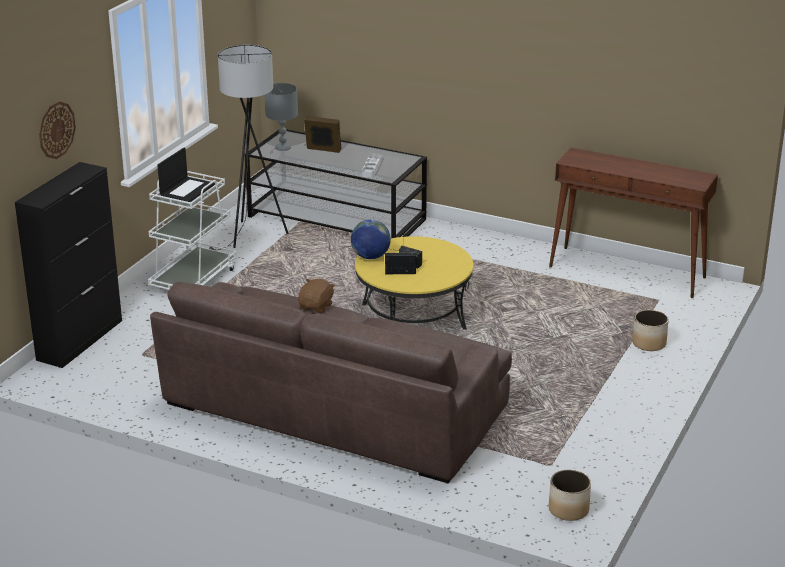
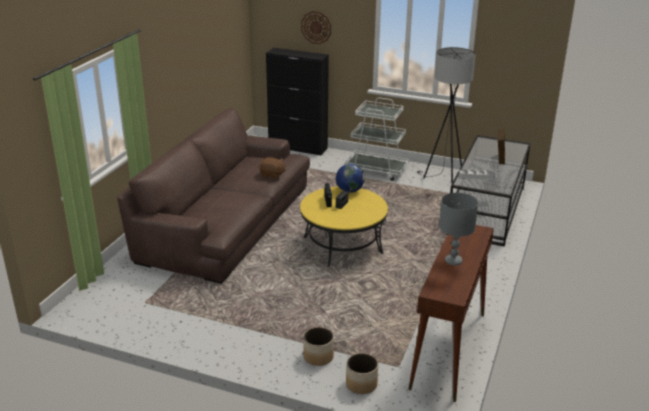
camera: 85 degrees right, 0 degrees up
laptop [157,148,215,202] -> none
grey table lamp [265,83,298,151] -> grey table lamp moved to [439,193,478,266]
planter [549,470,591,521] -> planter moved to [346,353,378,394]

